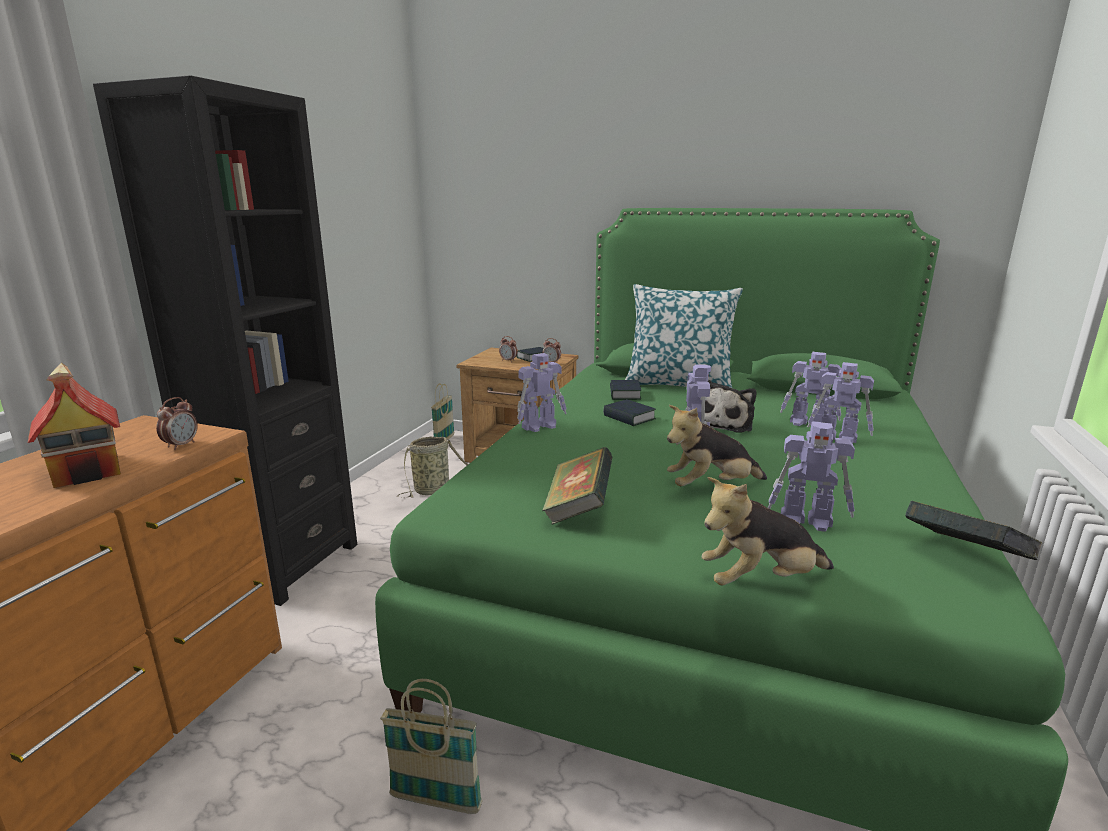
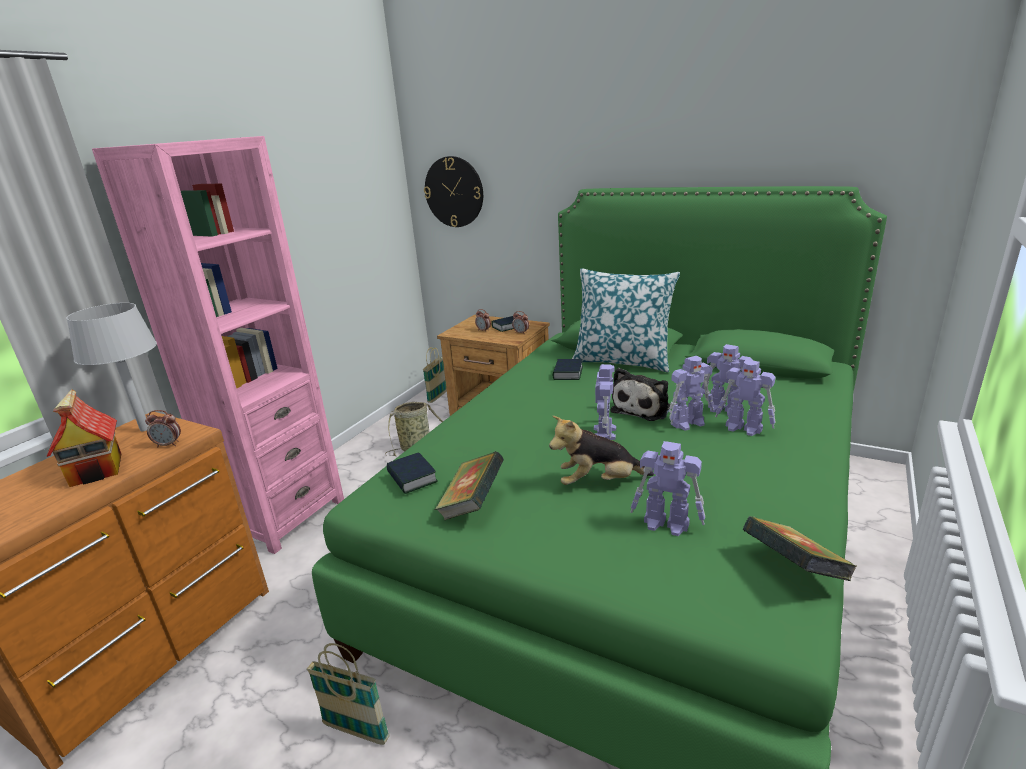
camera: 10 degrees right, 5 degrees up
black bookcase [93,75,357,606] -> pink bookcase [92,136,344,554]
alarm clock [156,397,198,450] -> alarm clock turned 60 degrees clockwise [145,410,181,447]
toy robot [517,353,567,432] -> toy robot moved to [669,356,714,431]
book [603,399,656,426] -> book moved to [387,452,438,494]
plush toy [702,477,834,585] -> none
none -> grey table lamp [66,303,157,431]
none -> wall clock [424,156,483,227]

